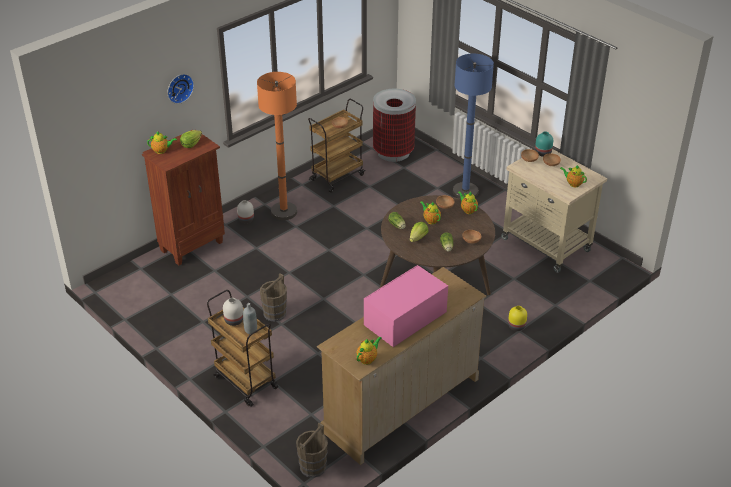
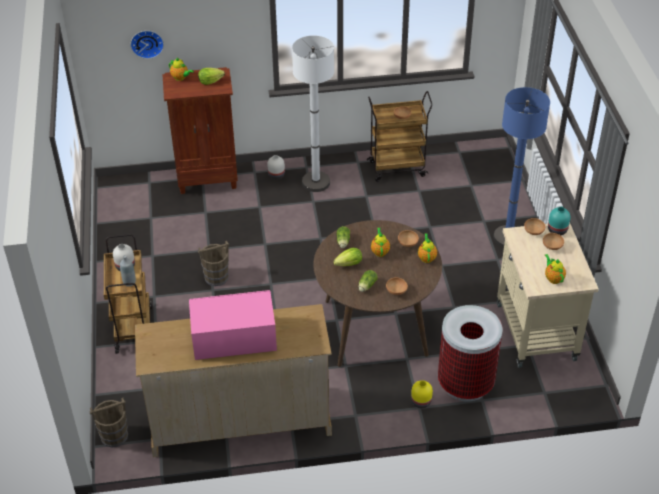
camera: 35 degrees right, 5 degrees up
wall clock [167,74,194,104] -> wall clock moved to [130,31,164,59]
orange floor lamp [257,72,297,220] -> white floor lamp [292,35,334,192]
teapot [356,336,382,365] -> none
trash can [373,89,416,162] -> trash can moved to [438,305,503,402]

